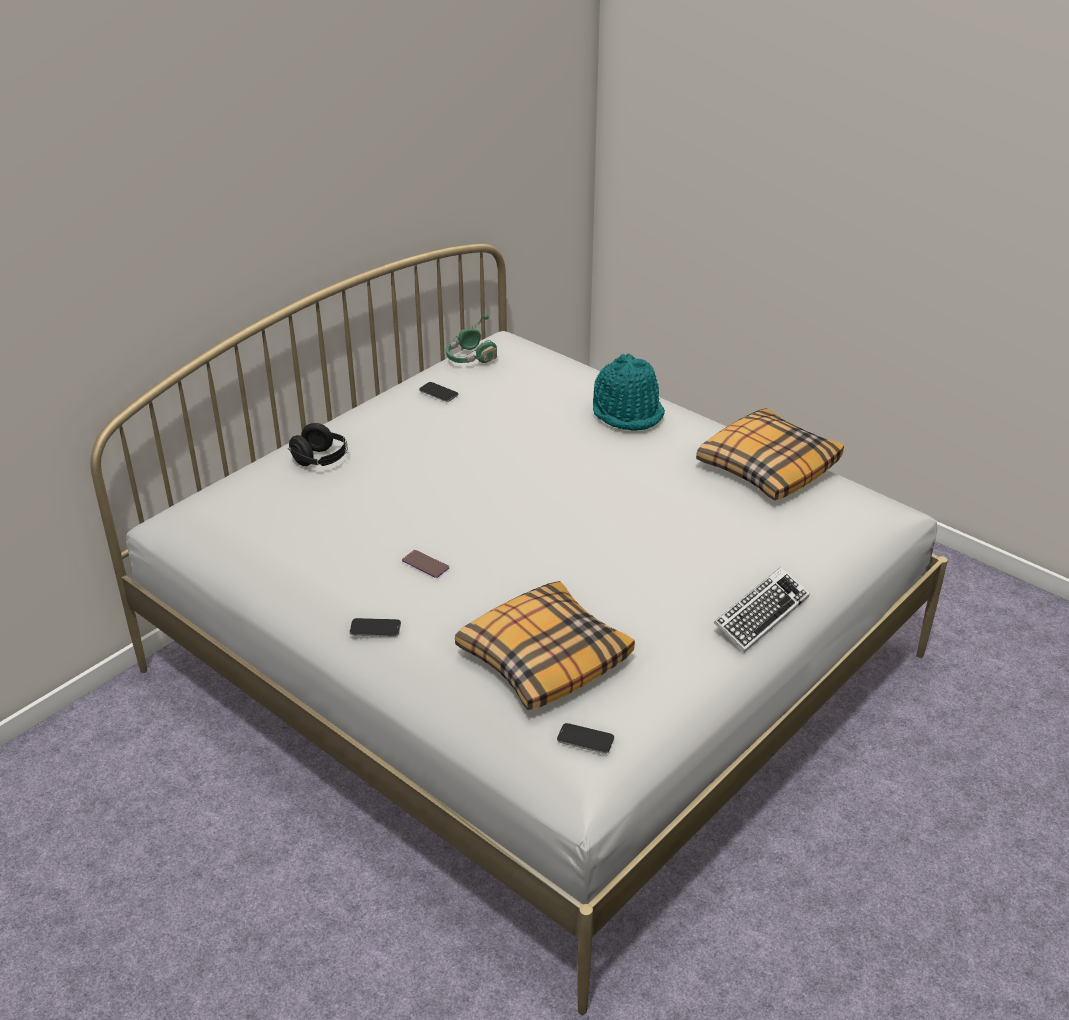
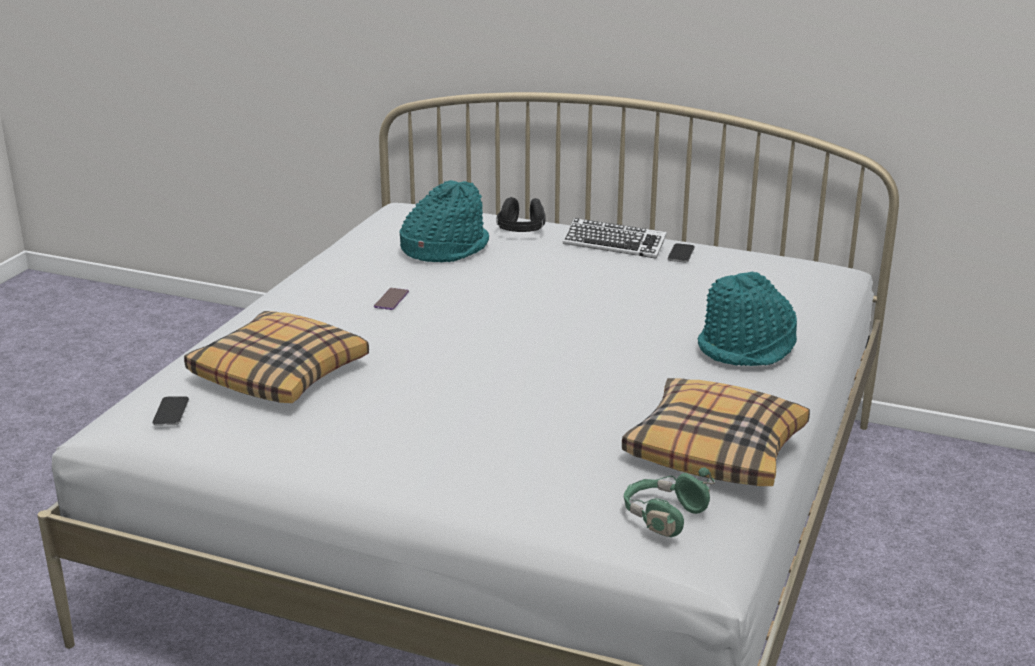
camera: 70 degrees right, 10 degrees down
phone [350,618,401,637] -> none
green headphones [445,314,497,363] -> green headphones moved to [624,467,715,537]
keyboard [714,567,810,652] -> keyboard moved to [563,218,667,259]
none -> turquoise hat [400,181,489,262]

